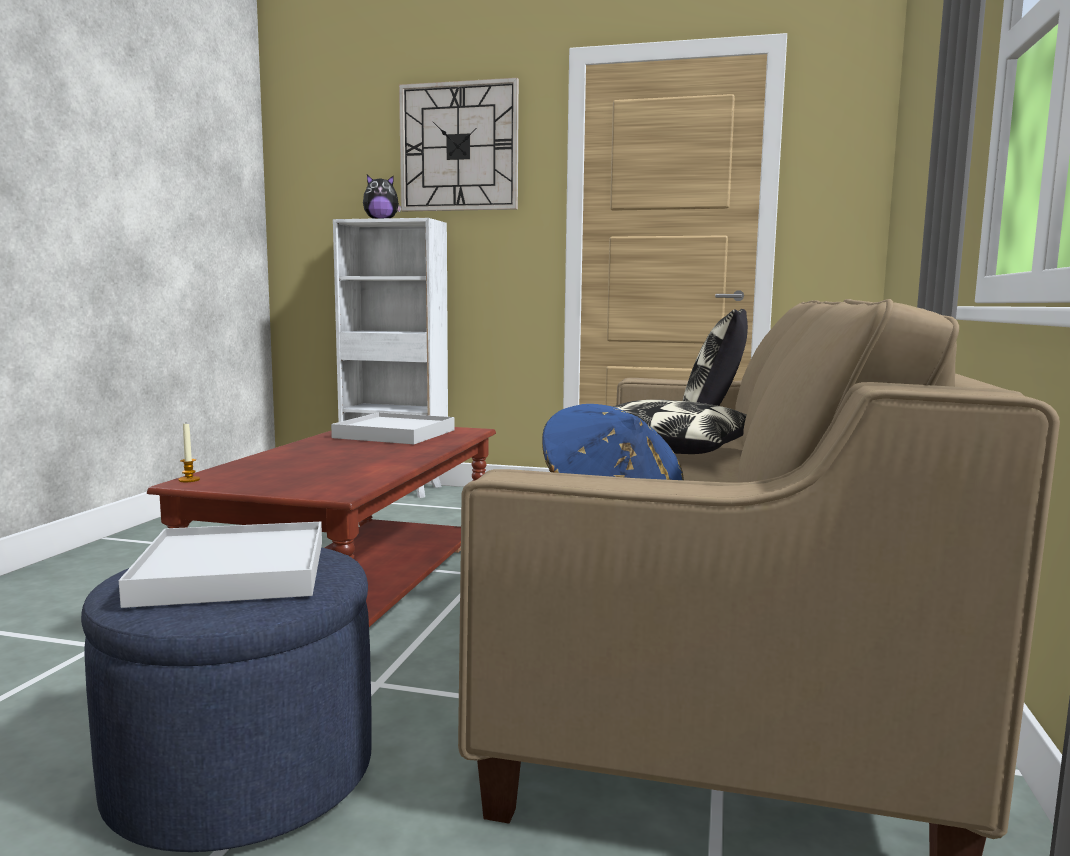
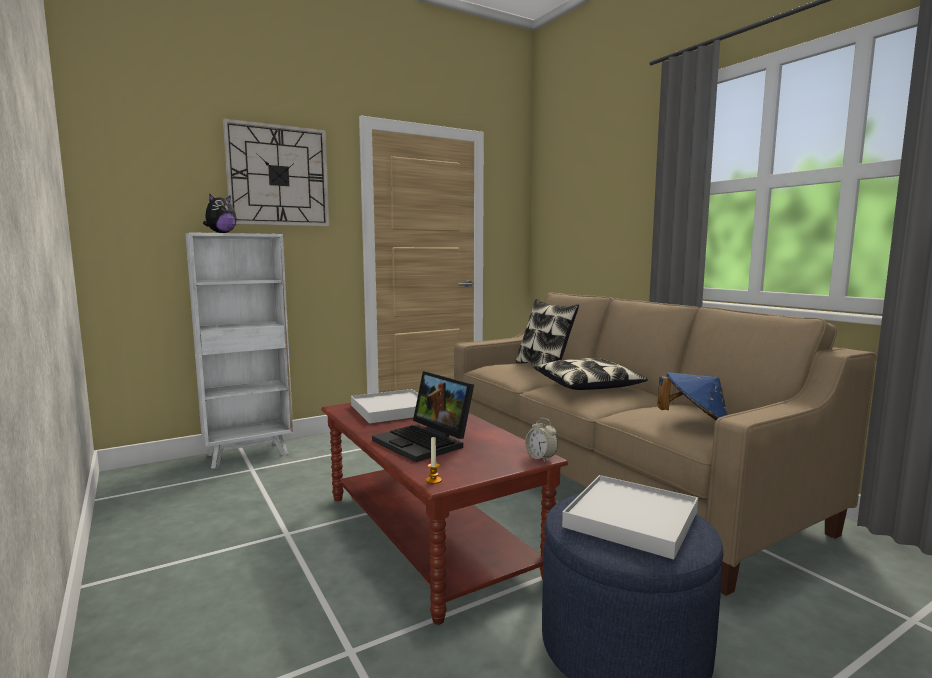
camera: 45 degrees left, 0 degrees up
none -> laptop [372,371,474,462]
none -> alarm clock [525,418,558,462]

